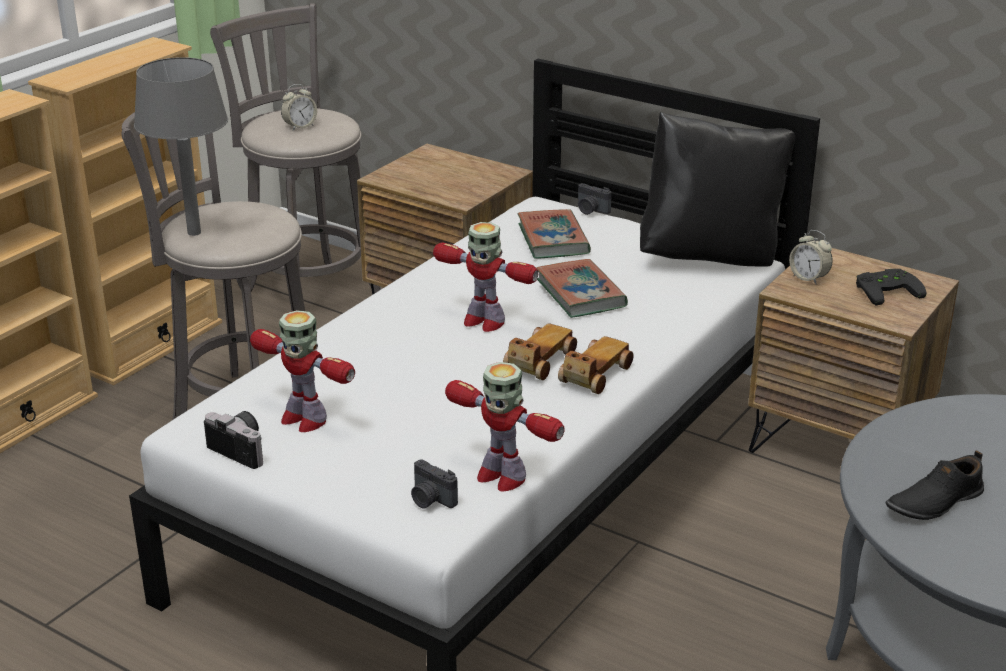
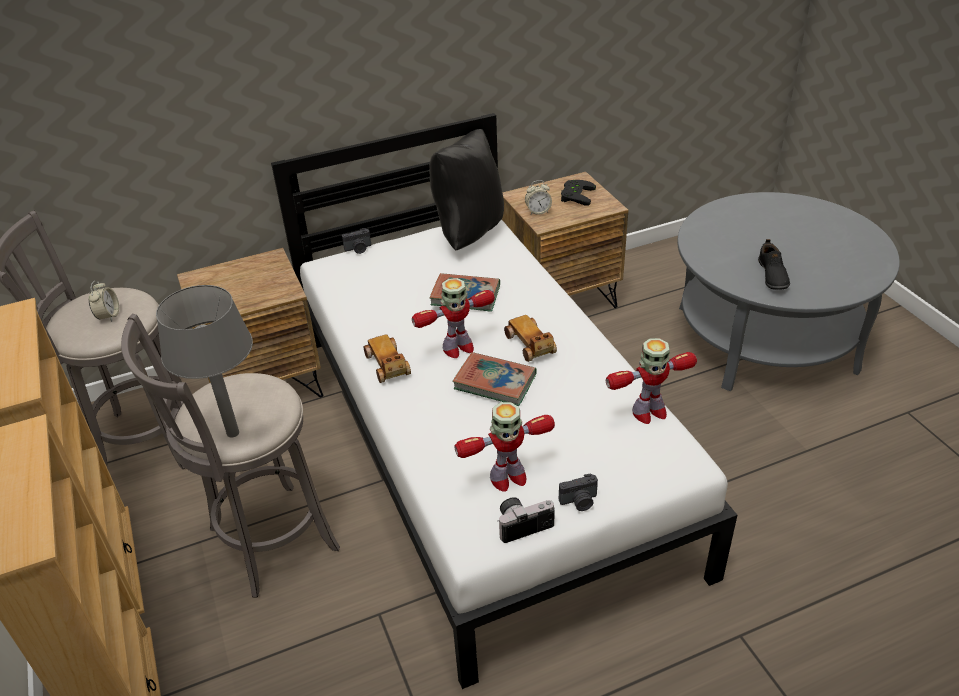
camera: 55 degrees left, 10 degrees up
camera [411,460,458,508] -> camera moved to [559,474,598,511]
book [517,209,591,259] -> book moved to [452,352,537,406]
toy car [558,336,634,394] -> toy car moved to [363,334,411,383]

